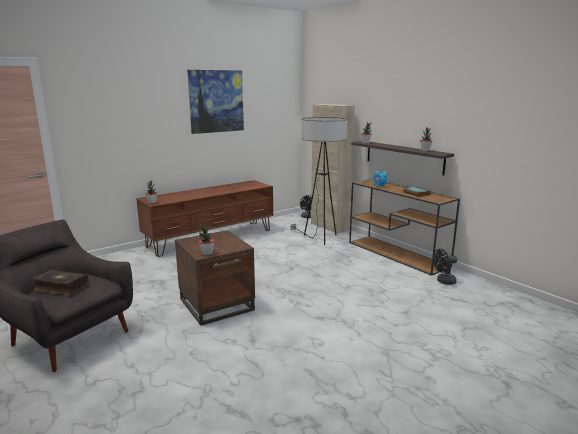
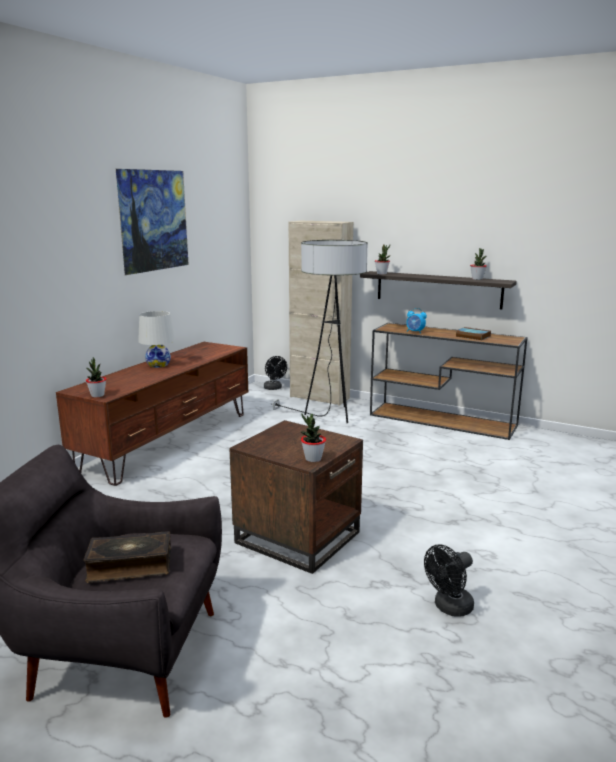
camera: 25 degrees left, 0 degrees up
black fan [433,249,457,285] -> black fan moved to [424,544,474,617]
none -> white table lamp [138,311,175,368]

